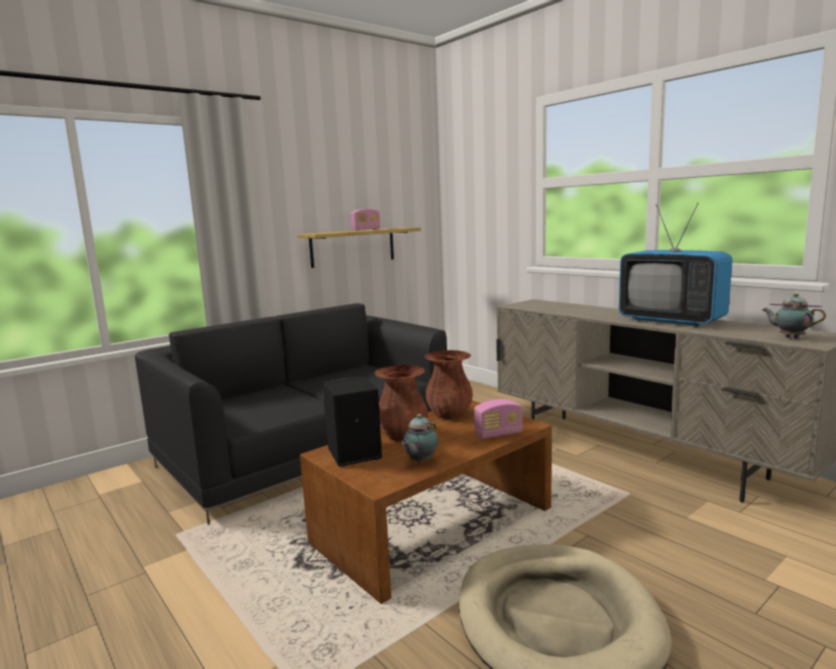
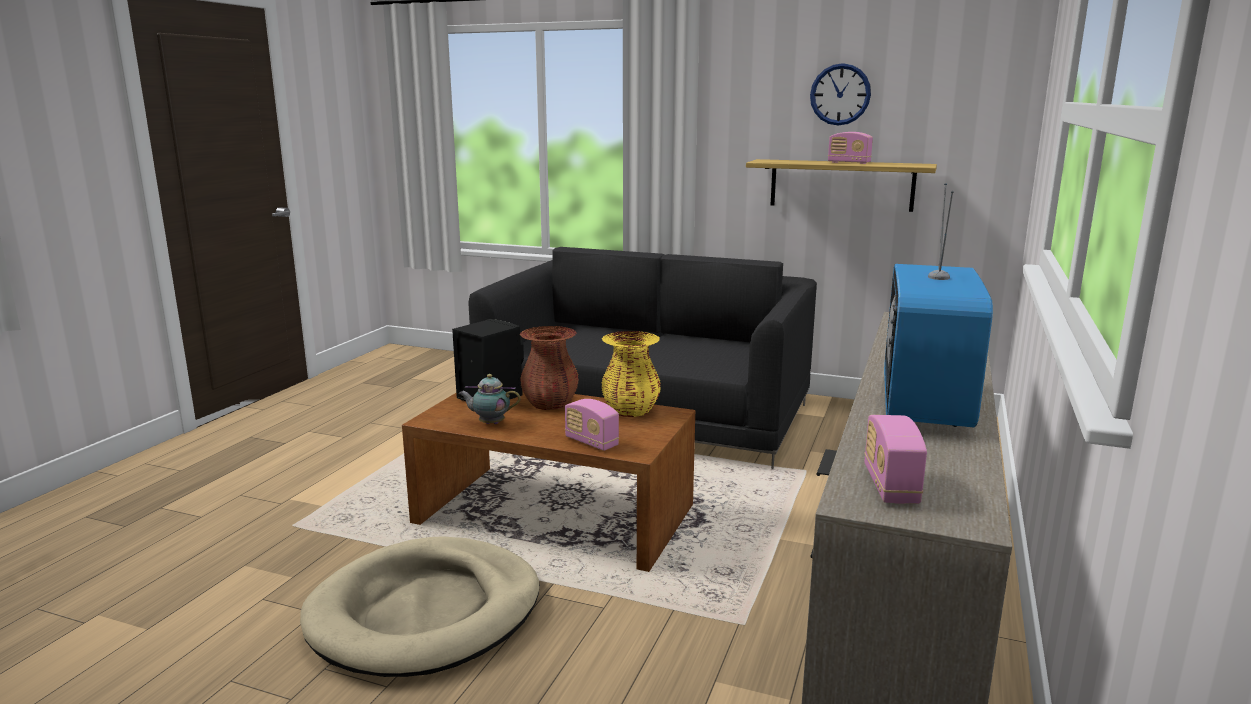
camera: 60 degrees right, 5 degrees up
brown vase [425,350,473,419] -> yellow vase [601,331,661,417]
teapot [762,293,826,338] -> radio [864,415,927,504]
none -> wall clock [810,63,871,125]

